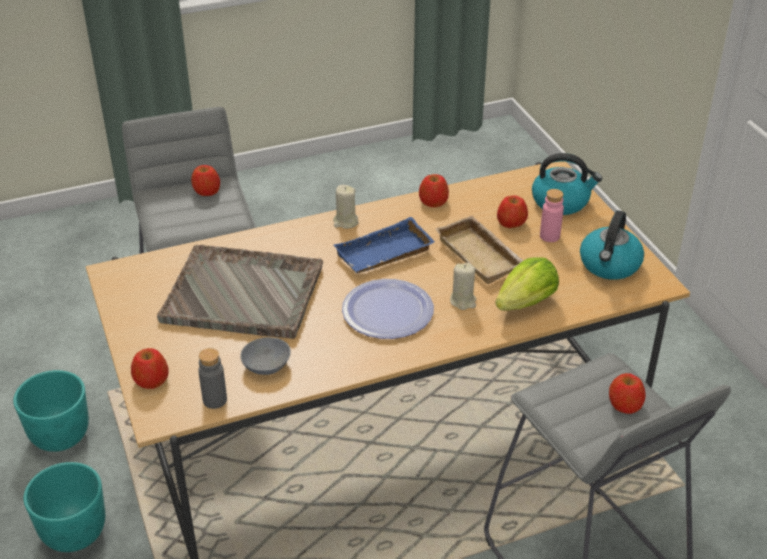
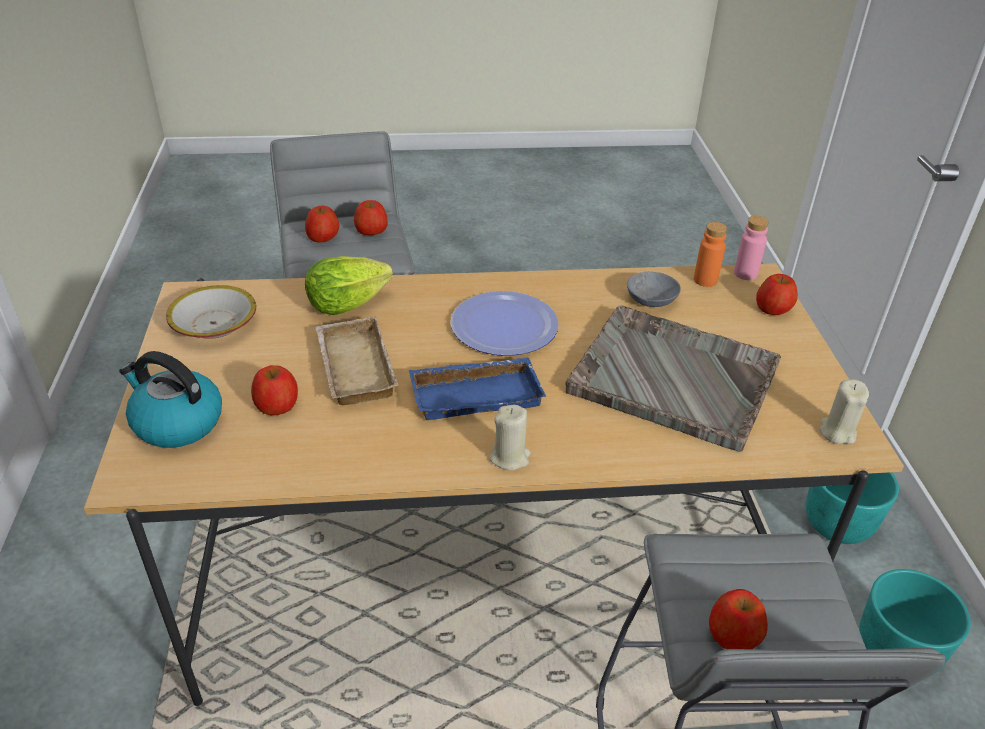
camera: 165 degrees left, 0 degrees up
grey bottle [198,348,227,409] -> orange bottle [694,222,727,287]
apple [419,174,449,207] -> apple moved to [354,200,388,235]
beige candle [450,263,476,310] -> beige candle moved to [820,380,869,444]
pink bottle [540,189,564,242] -> pink bottle moved to [734,216,769,280]
kettle [580,210,644,280] -> bowl [166,285,256,339]

